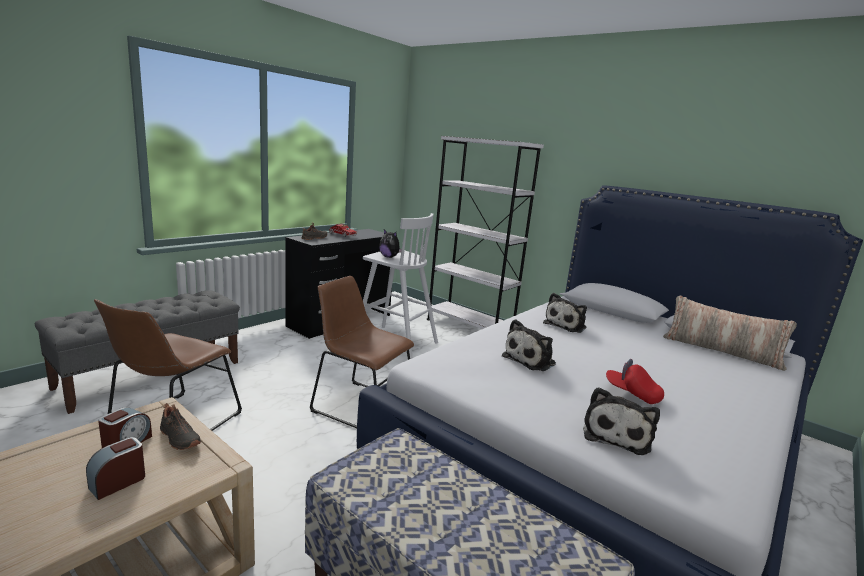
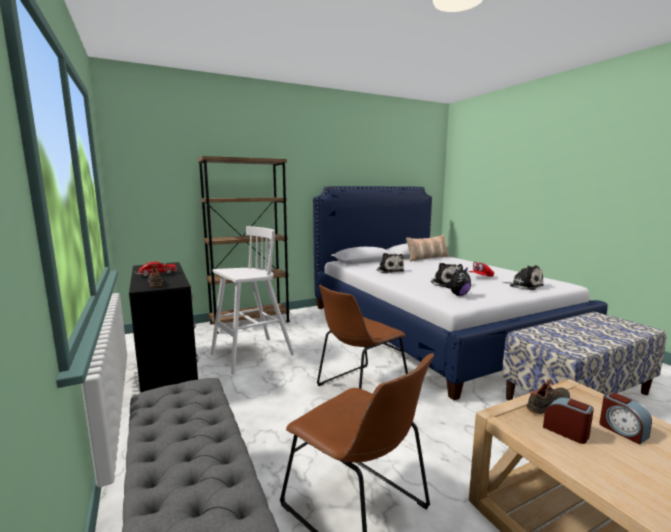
camera: 65 degrees left, 5 degrees down
plush toy [379,229,402,258] -> plush toy moved to [445,267,471,296]
white bookcase [427,136,544,329] -> brown bookcase [197,156,290,334]

